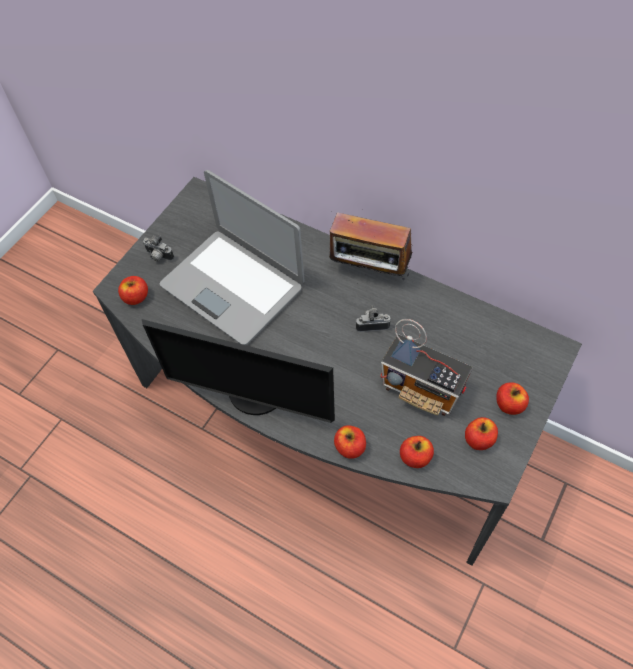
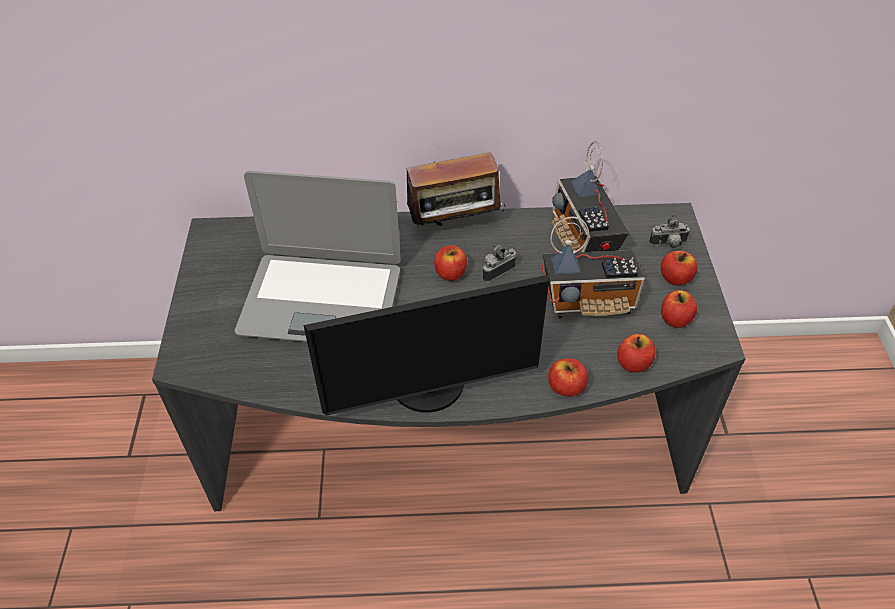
camera: 35 degrees left, 10 degrees down
apple [118,276,148,305] -> apple moved to [434,245,467,281]
camera [143,235,174,262] -> camera moved to [649,214,690,249]
none -> radio [552,141,629,252]

